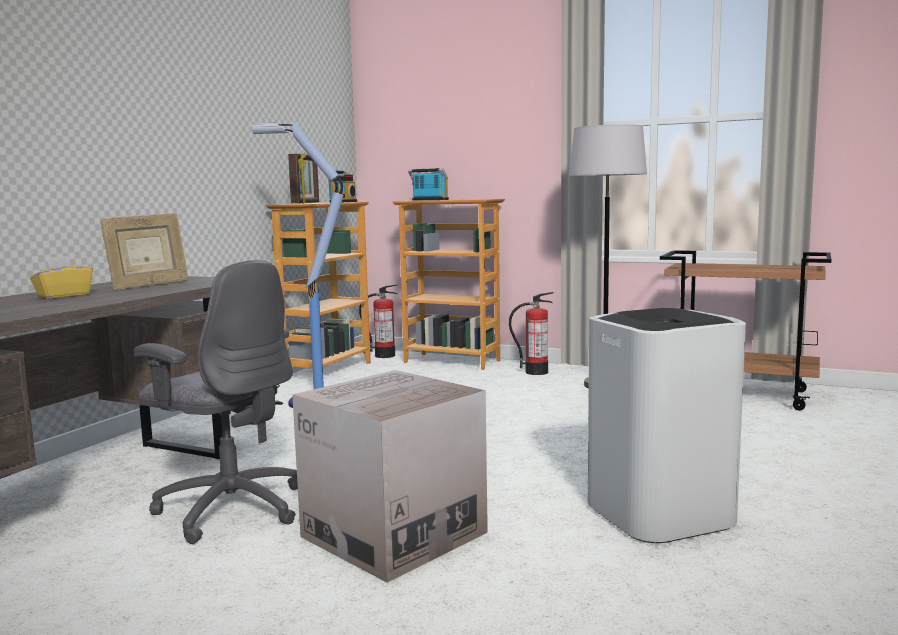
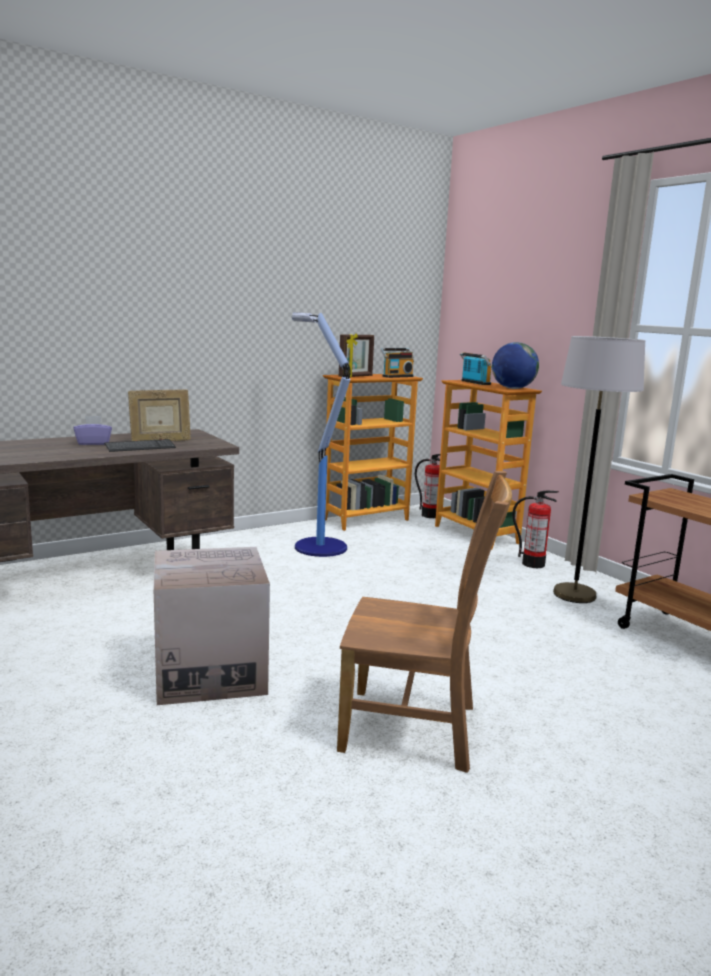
camera: 30 degrees right, 5 degrees up
yellow tissue box [30,256,93,299] -> purple tissue box [73,416,112,445]
grey office chair [134,260,298,544] -> none
white trash can [588,308,746,543] -> brown chair [337,471,512,773]
none -> keyboard [104,439,176,452]
none -> globe [492,342,539,389]

